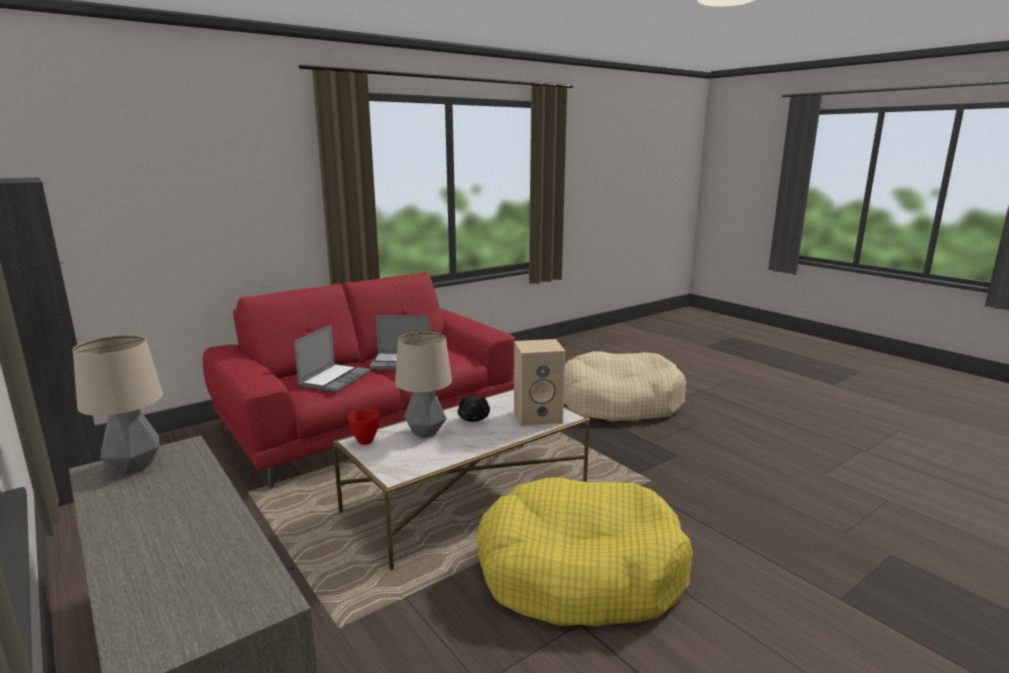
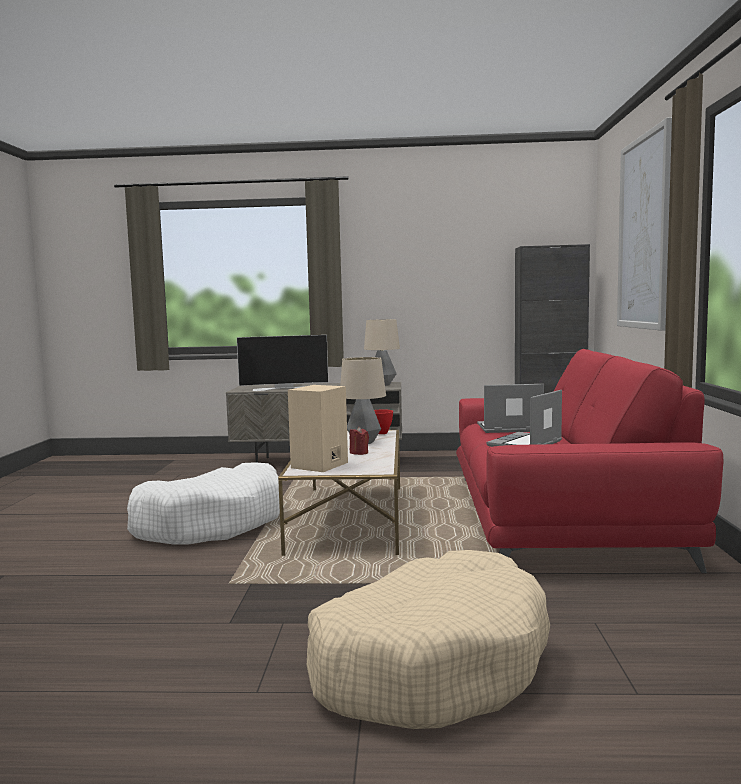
camera: 130 degrees right, 10 degrees down
laptop [294,325,370,392] -> laptop turned 120 degrees clockwise [477,384,544,433]
black plush toy [457,395,490,422] -> red candle [350,427,369,455]
yellow dog bed [475,478,693,626] -> white dog bed [127,462,280,545]
none -> television [237,335,328,391]
none -> picture [617,117,672,331]

